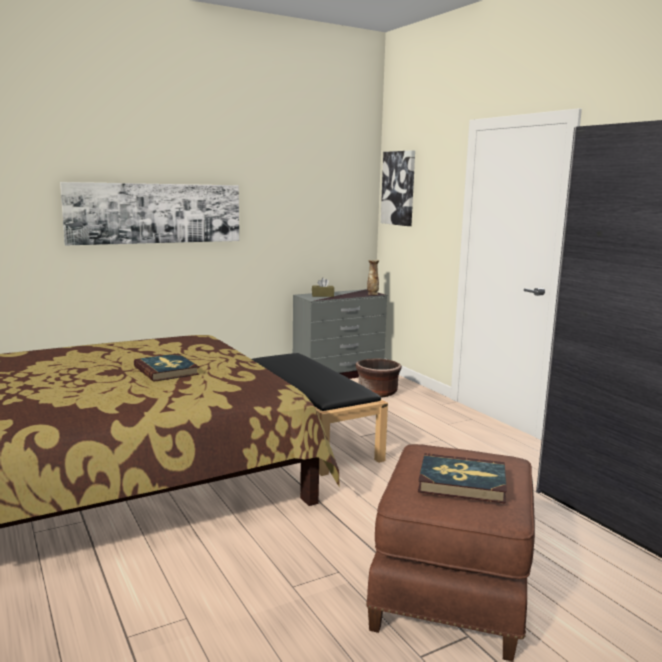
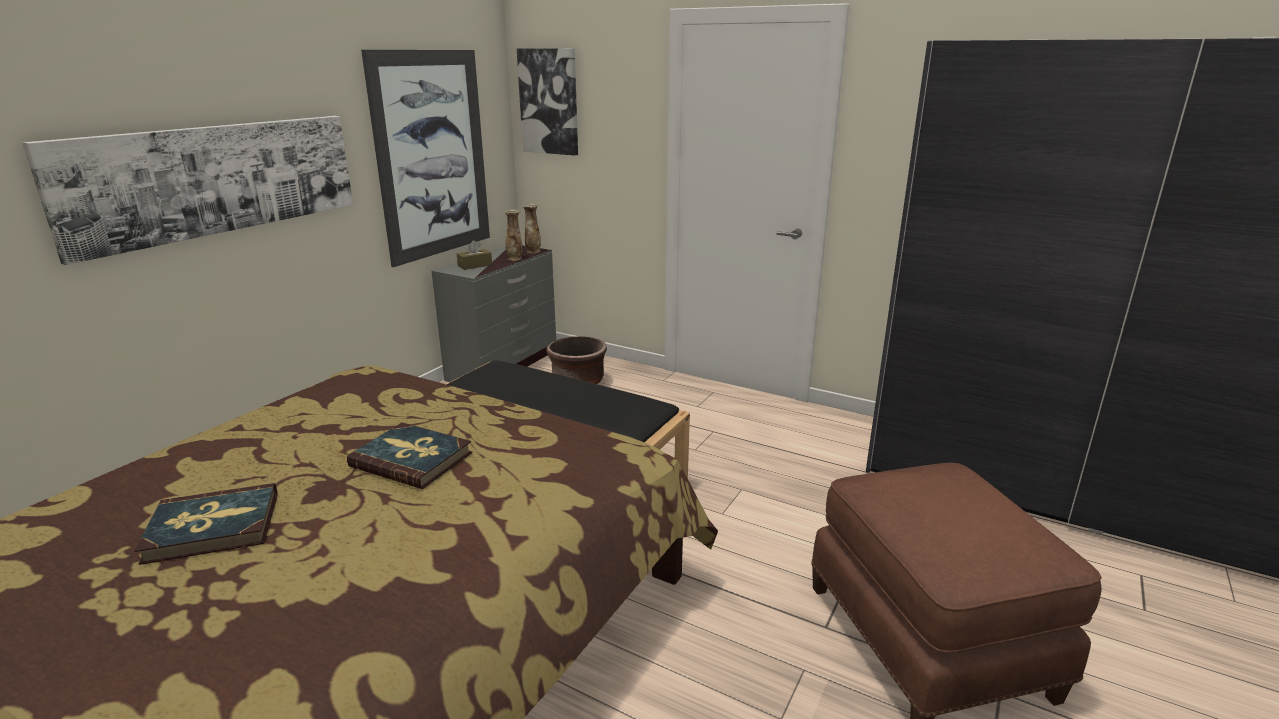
camera: 30 degrees left, 10 degrees up
book [418,453,507,504] -> book moved to [134,483,278,565]
none -> picture [361,50,490,267]
none -> vase [504,210,523,261]

